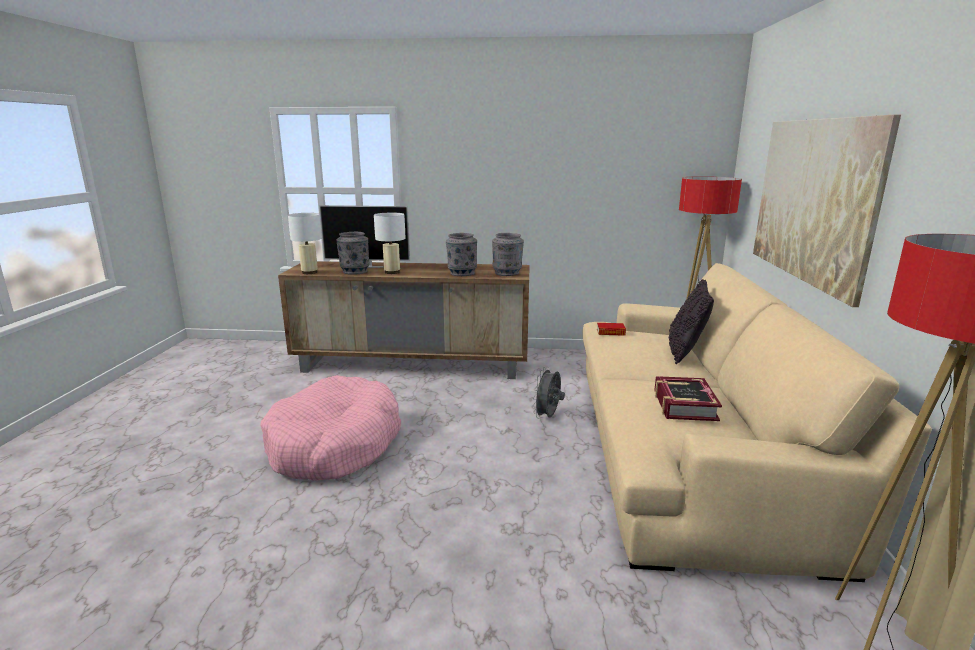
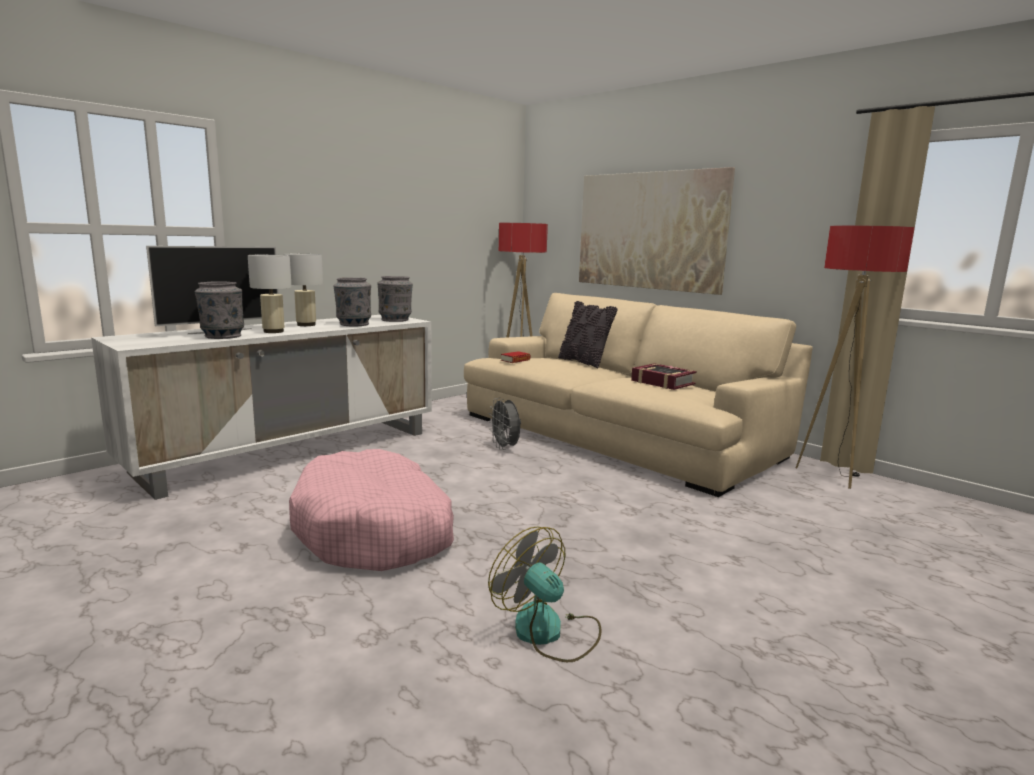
camera: 50 degrees left, 5 degrees down
brown tv stand [278,261,530,379] -> white tv stand [91,315,432,500]
white table lamp [288,213,322,274] -> white table lamp moved to [284,254,323,326]
none -> fan [488,526,601,662]

